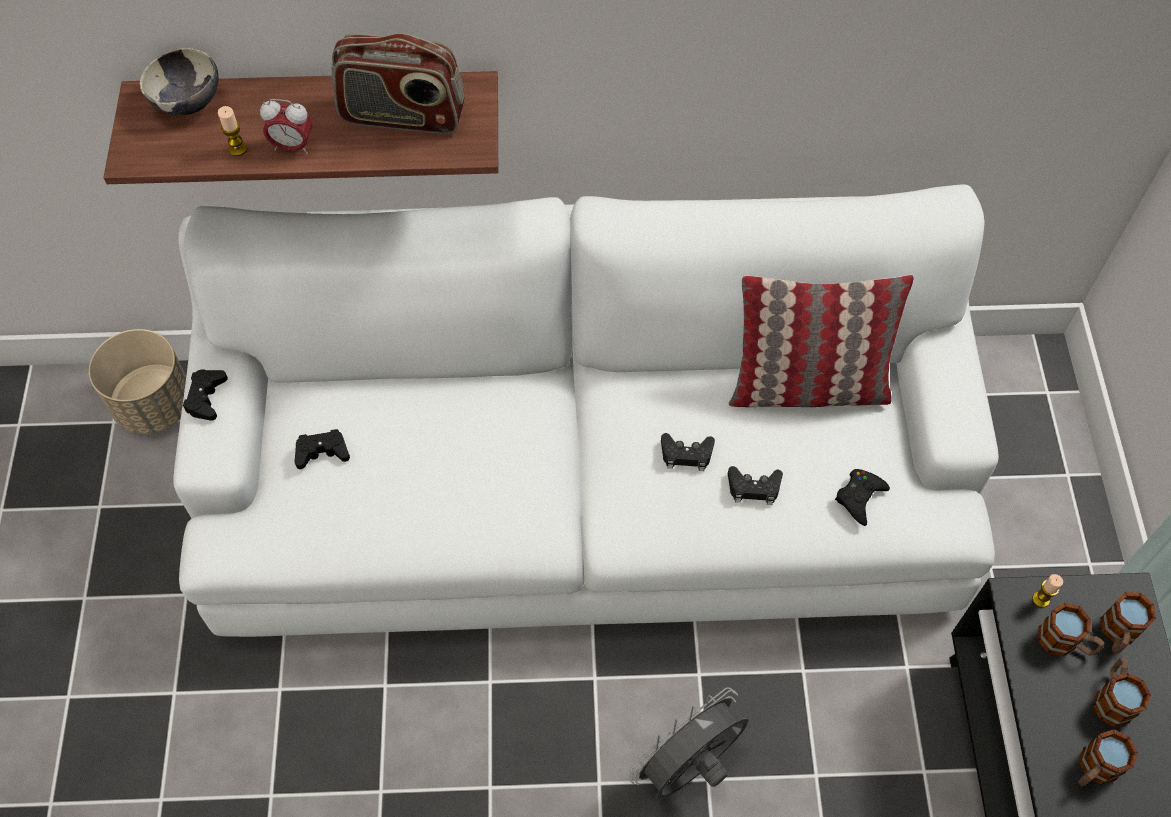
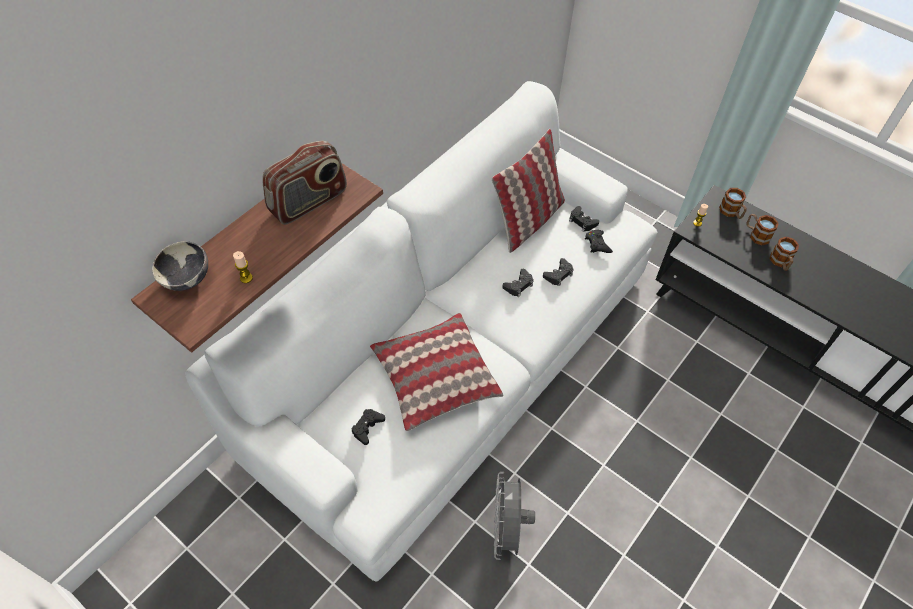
camera: 50 degrees left, 5 degrees down
beige planter [89,329,186,434] -> none
black game controller [183,369,228,421] -> black game controller moved to [569,206,599,232]
alarm clock [260,99,312,154] -> none
grey fan [629,687,749,800] -> grey fan moved to [494,472,535,560]
mug [1038,603,1104,657] -> none
none -> pillow [370,313,503,431]

